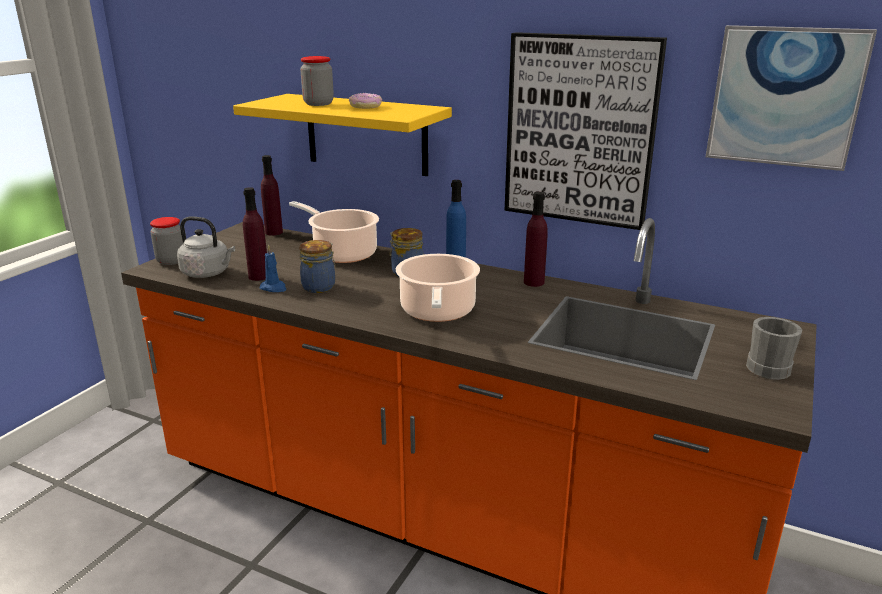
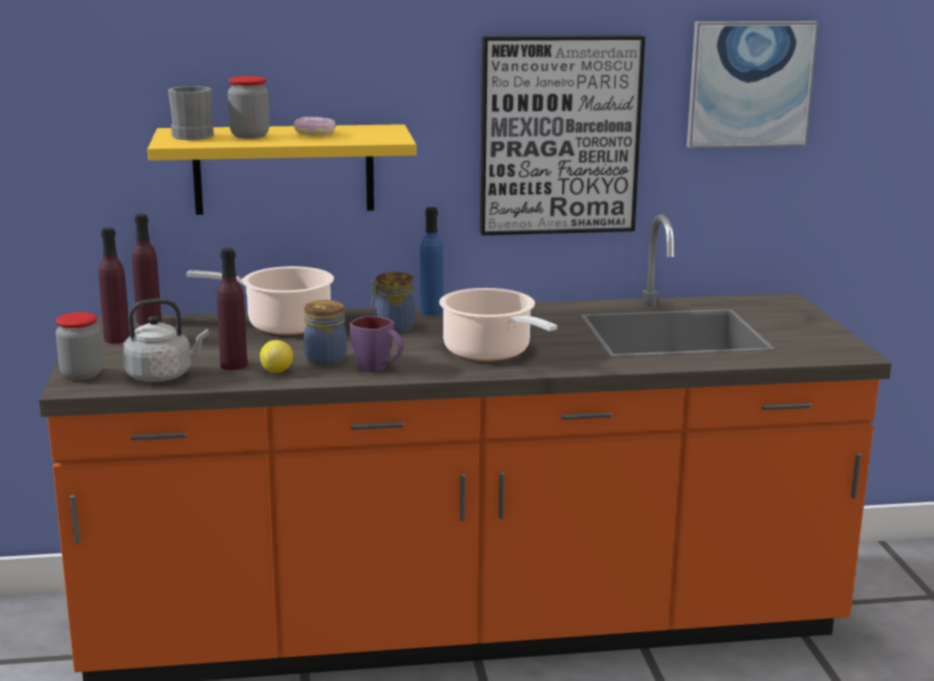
camera: 35 degrees left, 5 degrees down
blue candle [260,244,286,292] -> lemon [260,340,293,373]
purple bottle [524,192,548,287] -> purple bottle moved to [99,227,130,343]
grey mug [746,317,802,380] -> grey mug moved to [168,86,214,140]
none -> purple mug [349,316,404,372]

